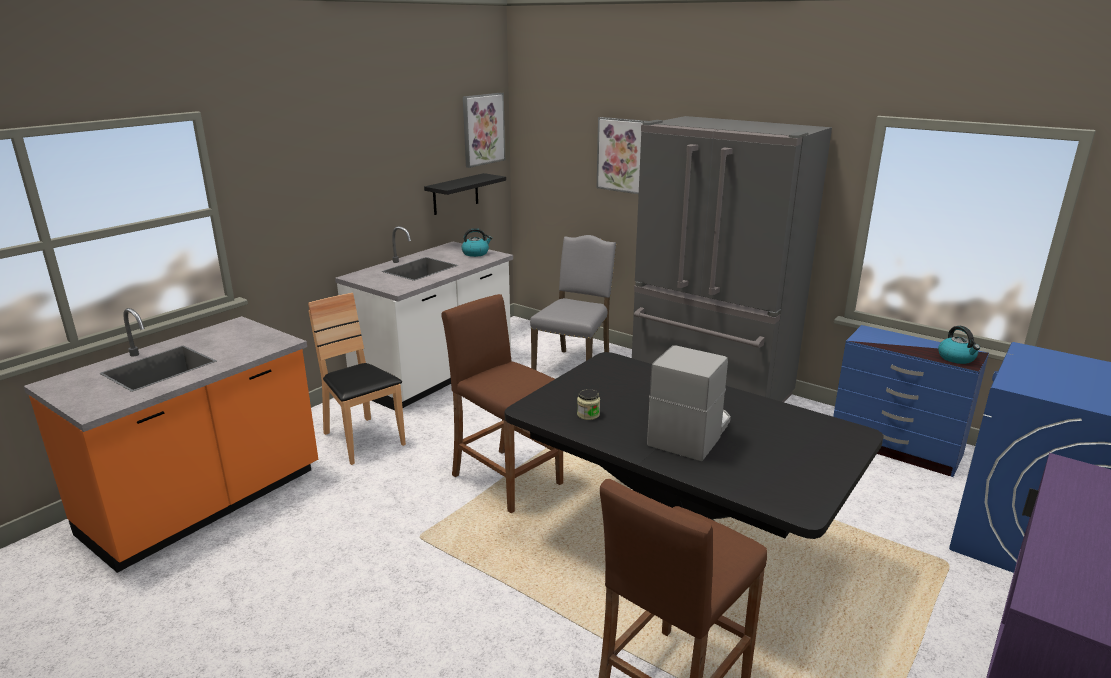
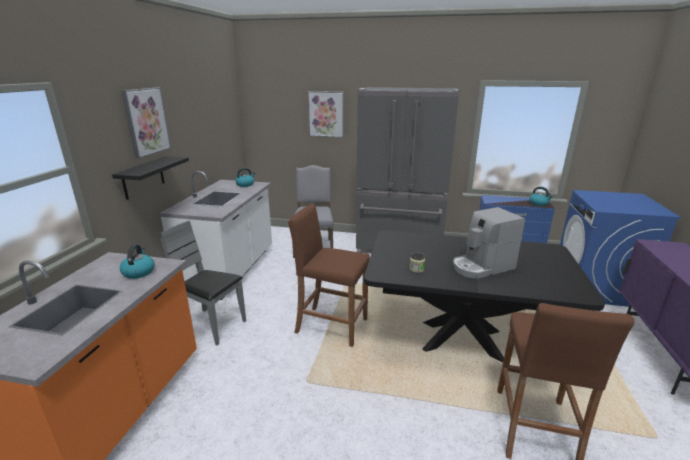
camera: 25 degrees left, 0 degrees up
brown chair [308,293,406,465] -> grey chair [161,221,246,346]
black shelf [424,173,506,215] -> black shelf moved to [112,156,189,200]
picture [463,93,505,168] -> picture moved to [121,87,171,159]
coffee machine [647,345,731,461] -> coffee machine turned 120 degrees counterclockwise [453,207,525,279]
none -> kettle [120,244,155,279]

